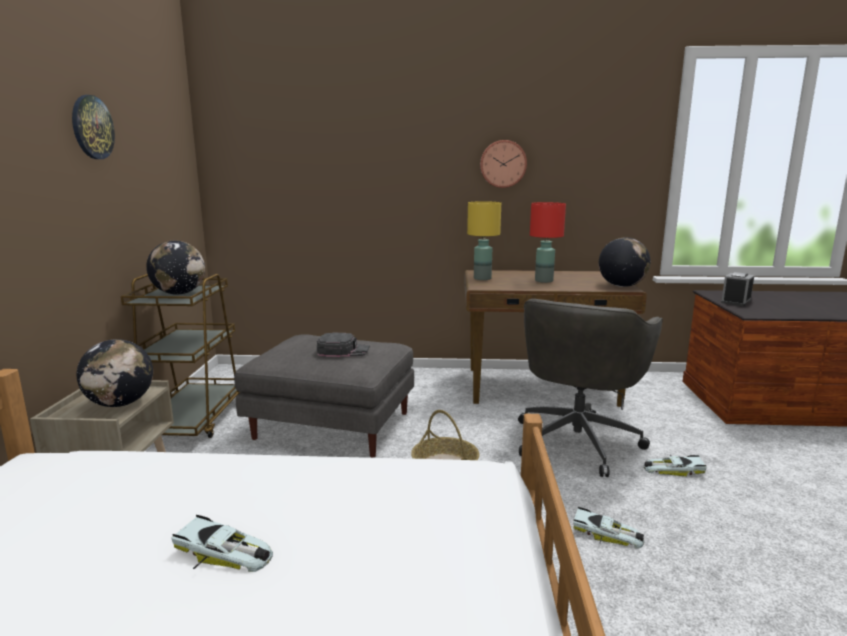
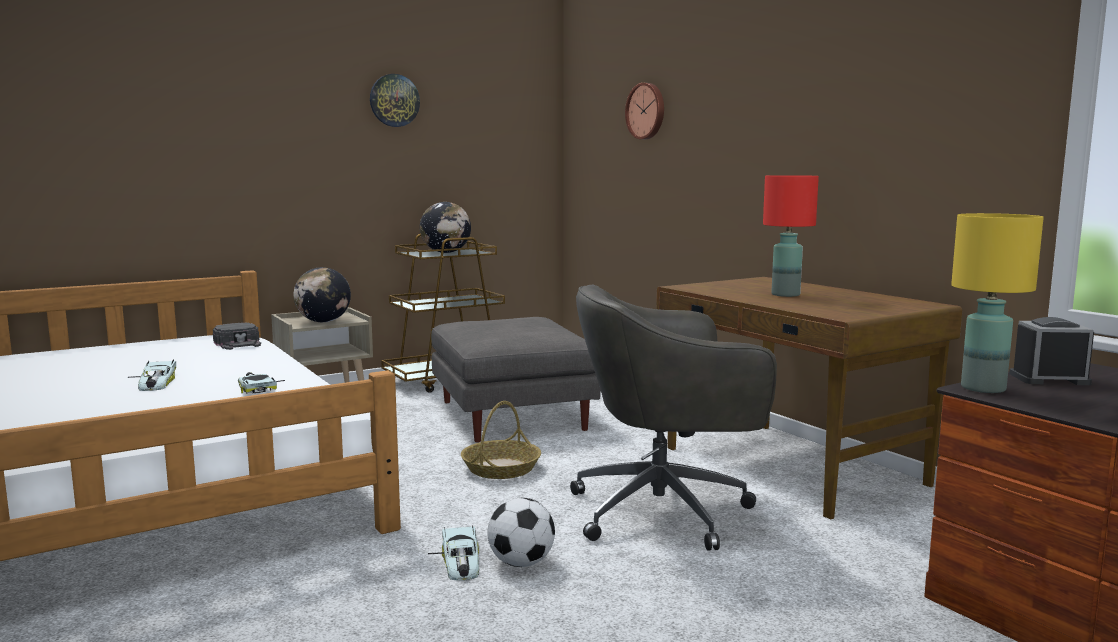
camera: 55 degrees right, 5 degrees down
black cap [317,333,370,357] -> black cap moved to [213,322,261,350]
yellow table lamp [467,201,501,280] -> yellow table lamp moved to [951,213,1044,393]
wall clock [480,140,527,188] -> wall clock moved to [625,83,664,139]
globe [599,237,651,287] -> none
toy car [644,455,707,477] -> toy car moved to [238,372,285,394]
none -> football [488,498,555,567]

